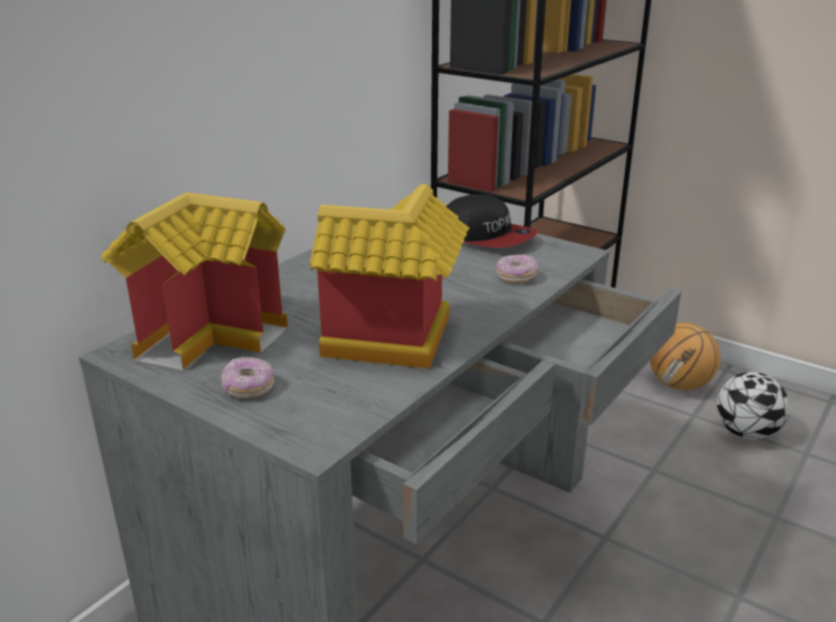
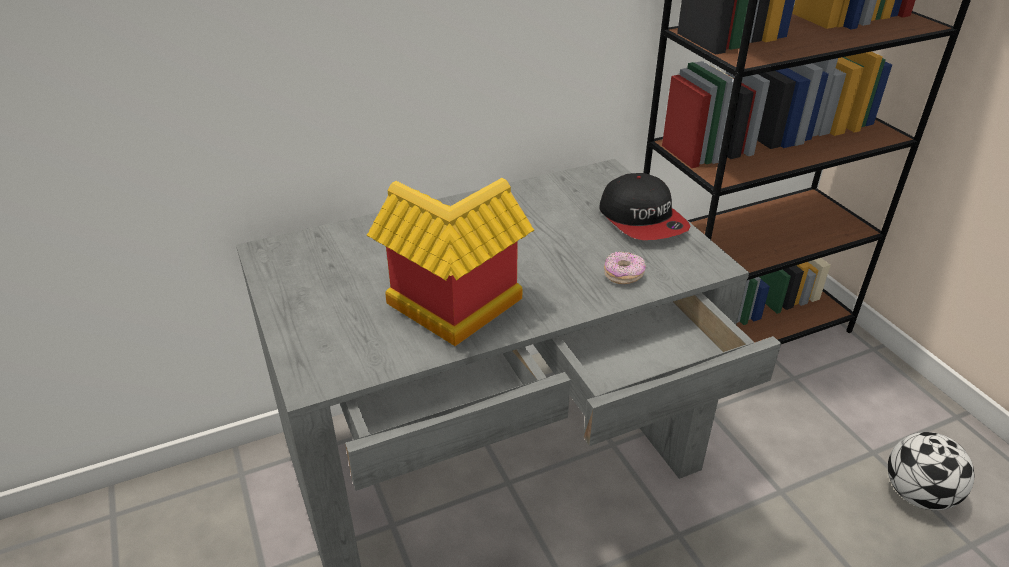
camera: 30 degrees right, 10 degrees up
toy house [102,192,288,370] -> none
donut [221,357,274,399] -> none
basketball [650,323,721,390] -> none

